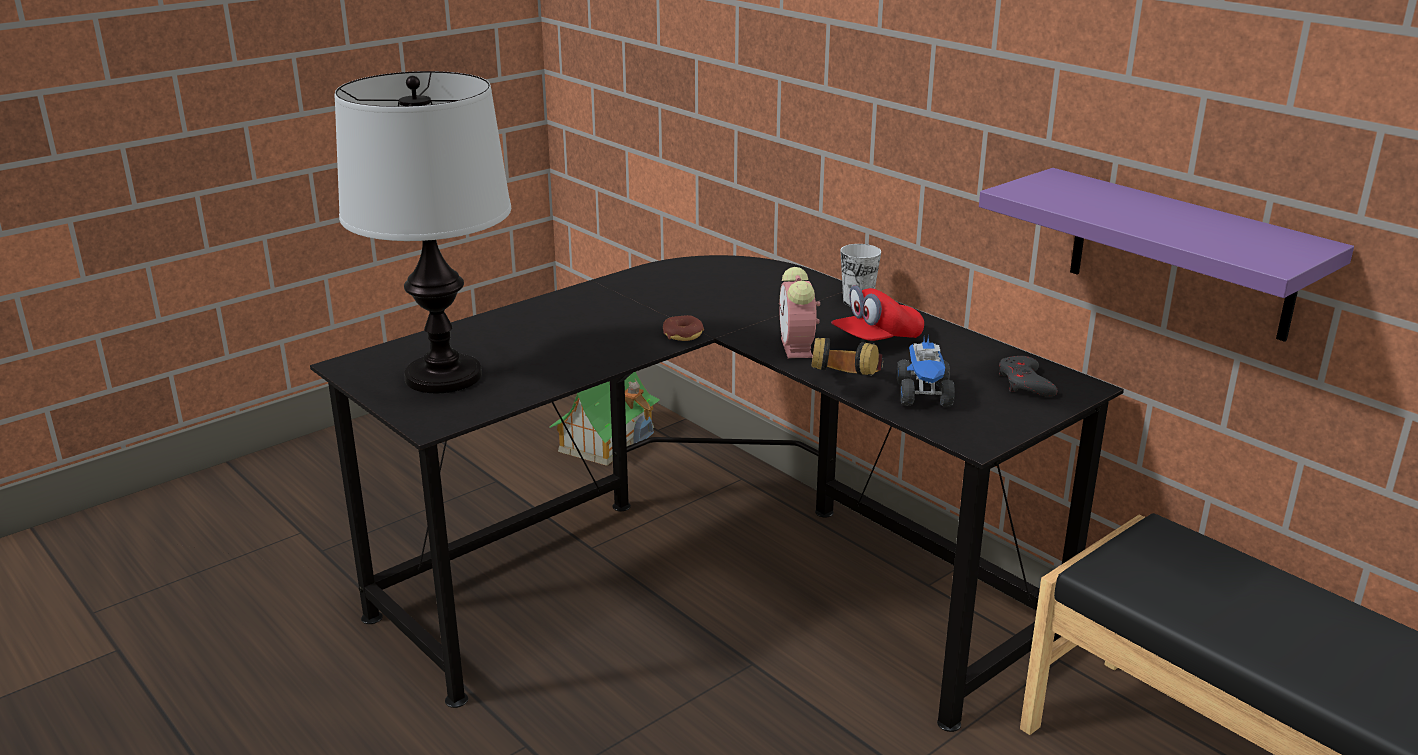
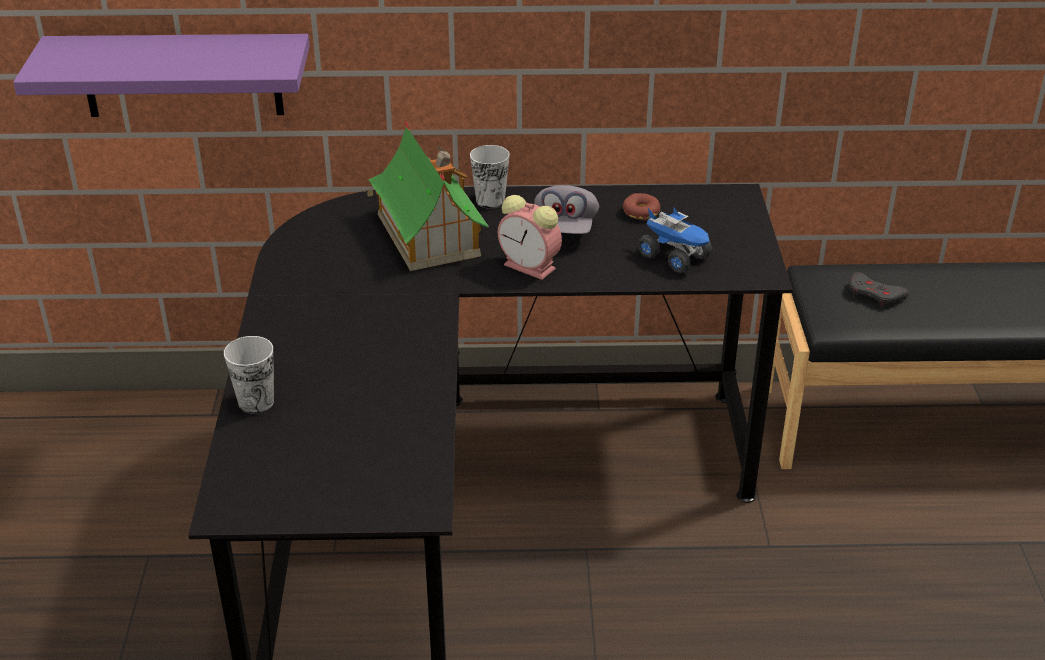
camera: 50 degrees left, 10 degrees up
table lamp [335,71,511,394] -> none
toy house [549,372,660,466] -> toy house moved to [363,119,489,271]
donut [663,315,704,341] -> donut moved to [623,193,660,221]
headphones [811,337,883,376] -> none
red cap [831,285,924,341] -> grey cap [534,185,599,234]
purple shelf [979,168,1354,342] -> purple shelf moved to [13,34,310,117]
grey game controller [999,356,1058,397] -> grey game controller moved to [849,272,909,308]
none -> cup [224,336,274,414]

